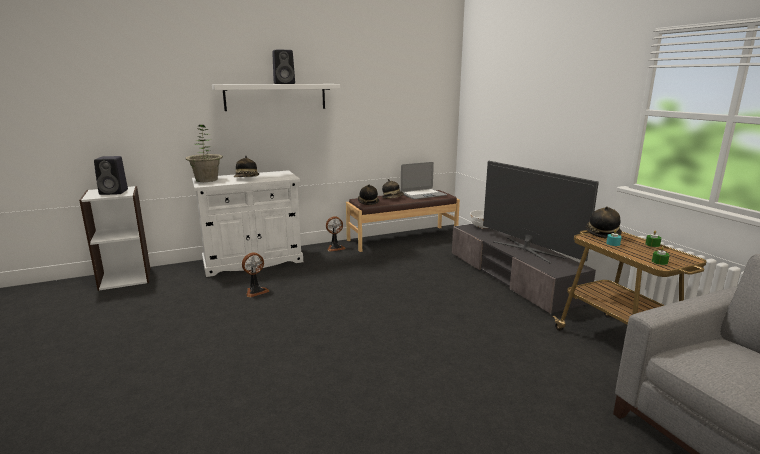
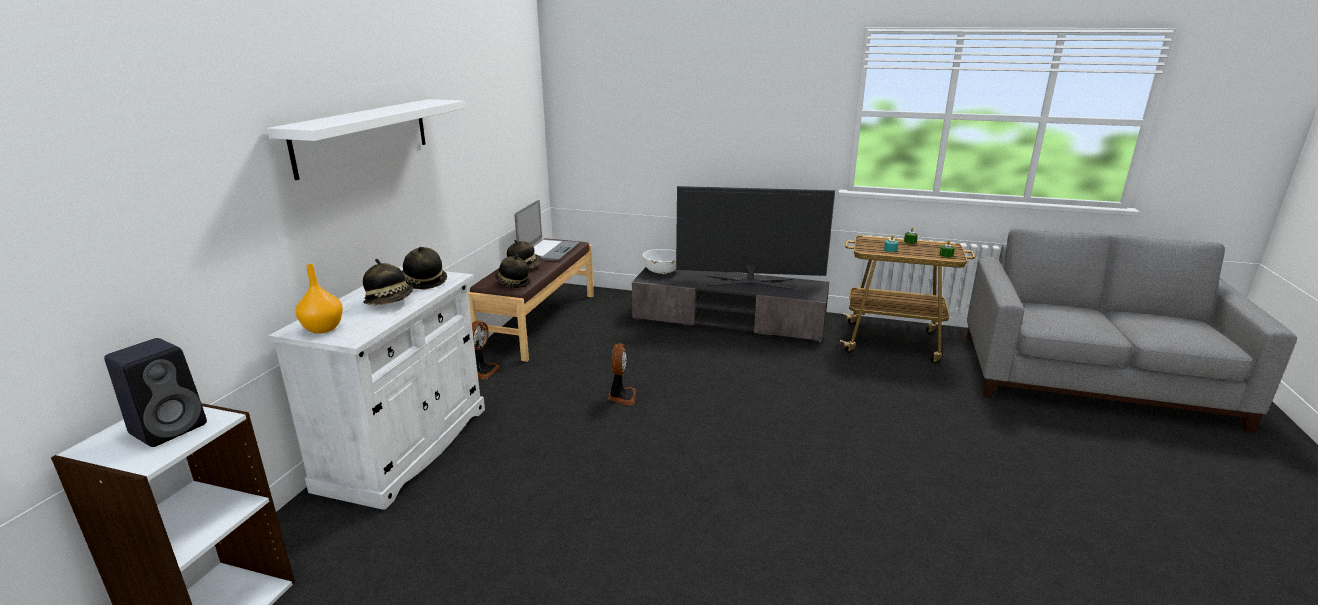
camera: 50 degrees left, 5 degrees up
potted plant [185,125,223,182] -> orange vase [296,264,343,334]
fan [242,252,269,297] -> fan moved to [608,343,636,405]
black speaker [272,50,295,84] -> none
hat [586,206,622,238] -> hat moved to [402,247,447,289]

